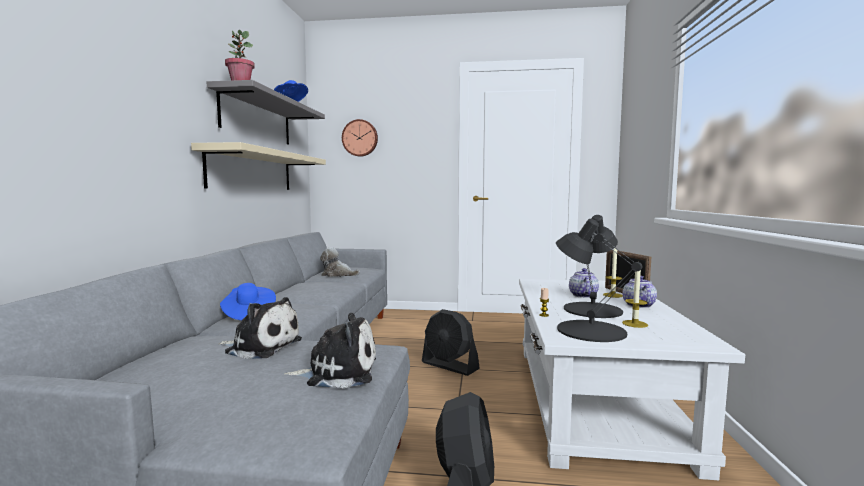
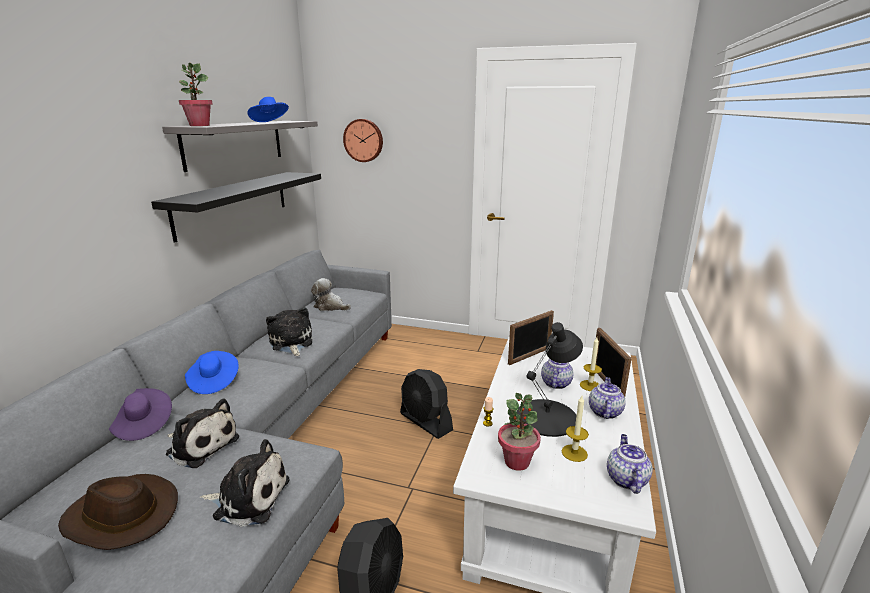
camera: 10 degrees right, 15 degrees up
beige shelf [191,142,326,190] -> black shelf [151,172,321,243]
black table lamp [556,219,643,342] -> potted plant [498,393,541,471]
none -> brown hat [58,474,178,550]
none -> purple hat [109,388,172,441]
none -> plush toy [266,307,312,356]
none -> picture frame [508,310,554,365]
none -> teapot [607,434,653,494]

